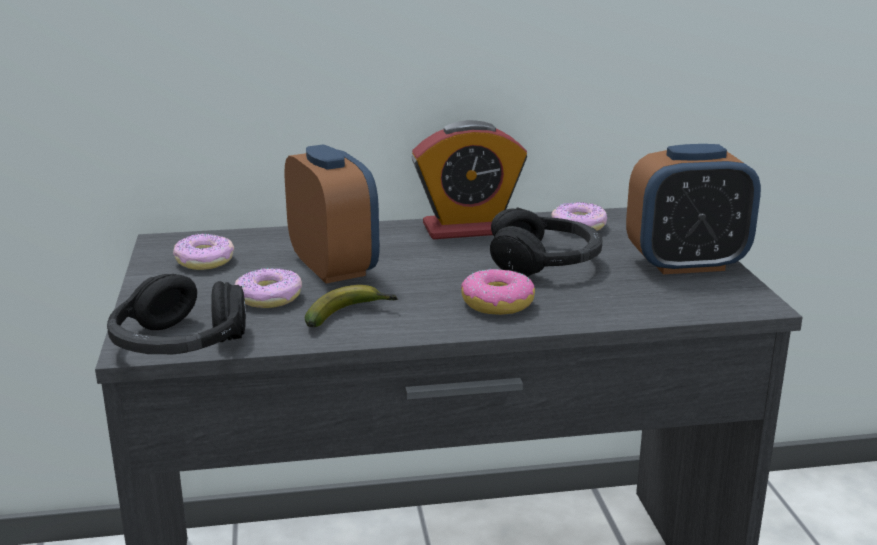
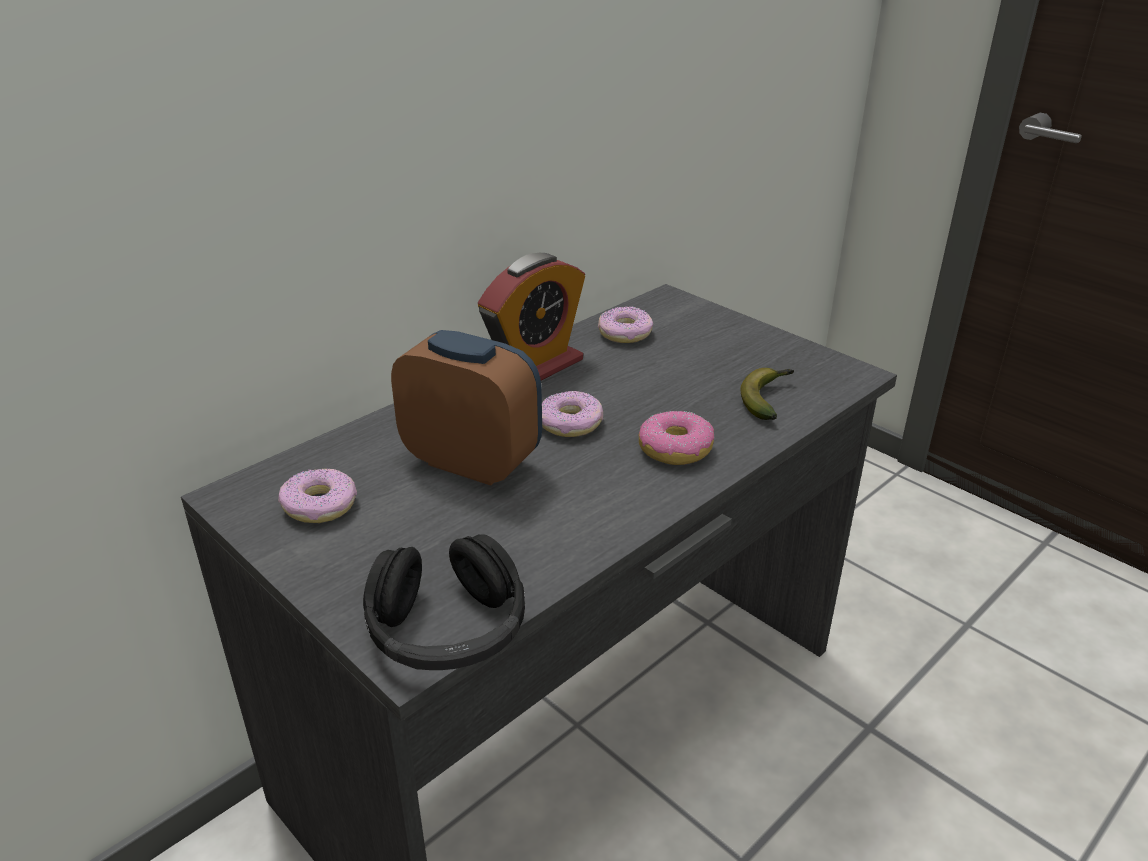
camera: 35 degrees left, 10 degrees up
donut [234,268,302,308] -> donut moved to [542,391,603,437]
banana [305,285,399,327] -> banana moved to [741,368,794,420]
black headphones [490,207,602,277] -> none
alarm clock [626,144,761,274] -> none

